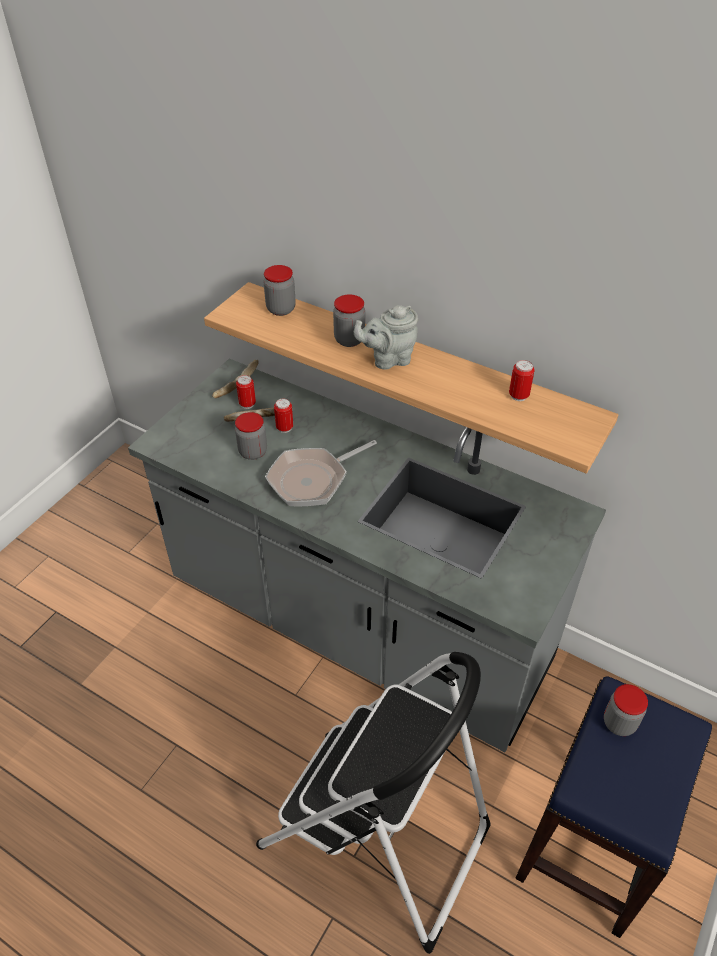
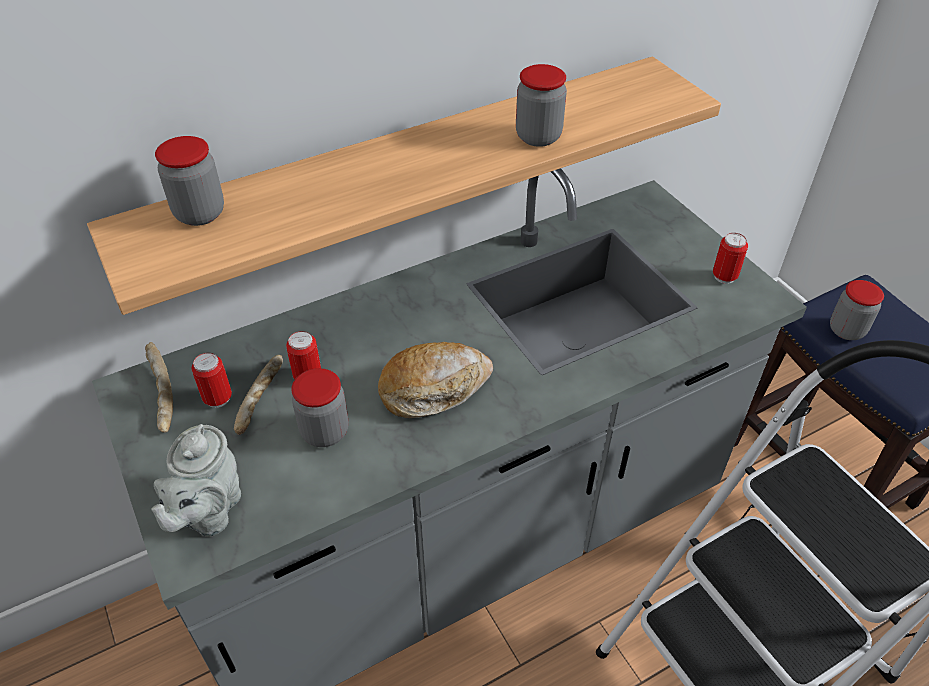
camera: 60 degrees left, 0 degrees up
frying pan [265,440,377,507] -> bread [378,342,493,418]
jar [333,294,365,347] -> jar moved to [516,64,567,147]
grey teapot [354,305,418,370] -> grey teapot moved to [152,424,241,537]
can [509,360,535,401] -> can moved to [713,233,748,284]

